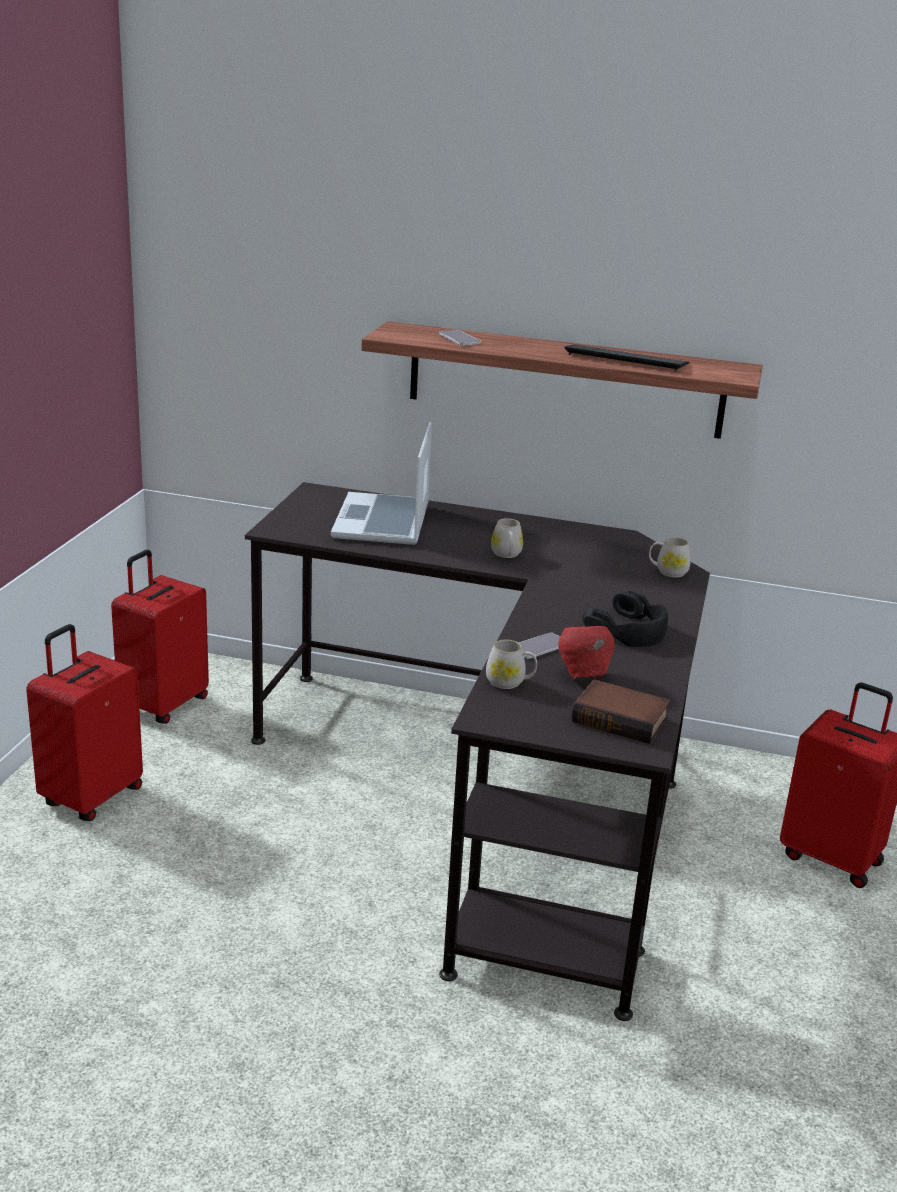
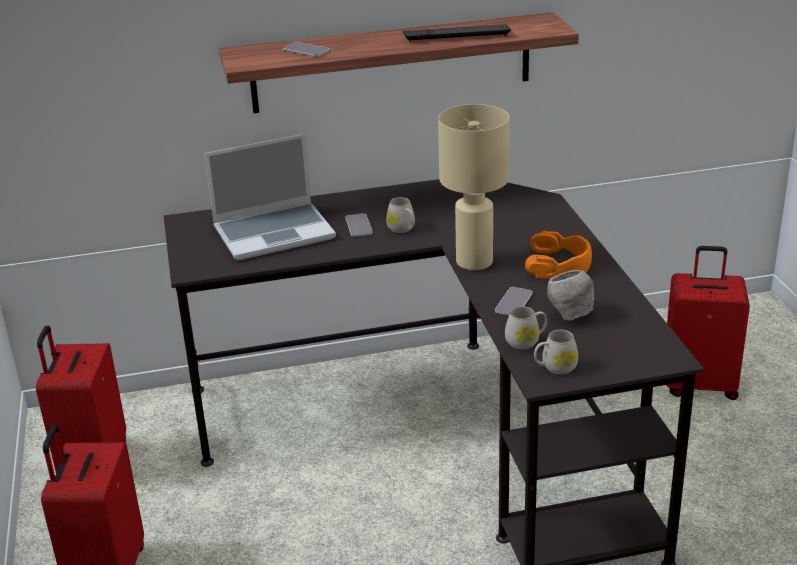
camera: 25 degrees left, 5 degrees up
laptop [331,422,432,545] -> laptop turned 90 degrees counterclockwise [204,134,336,260]
red bowl [558,626,615,680] -> grey bowl [547,270,594,321]
book [572,679,670,744] -> none
black headphones [582,591,668,647] -> orange headphones [525,231,592,279]
white mug [649,537,690,577] -> white mug moved to [534,330,578,374]
none -> phone [345,213,373,237]
none -> beige table lamp [438,104,510,270]

